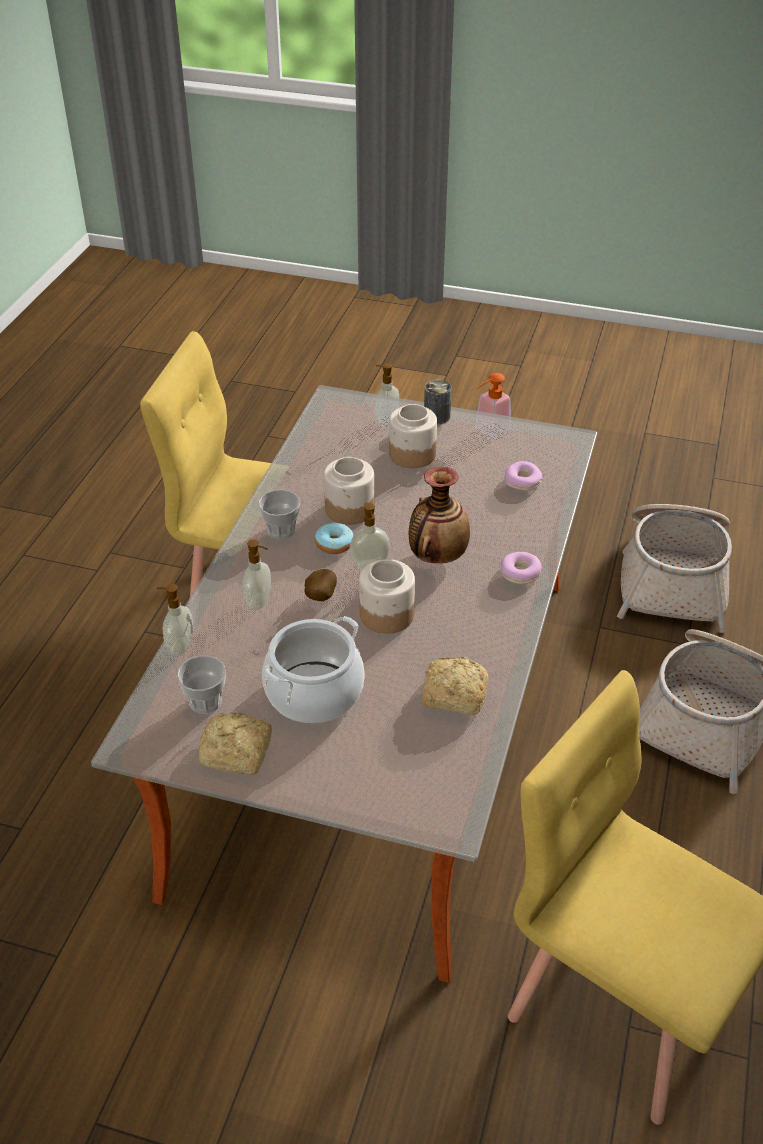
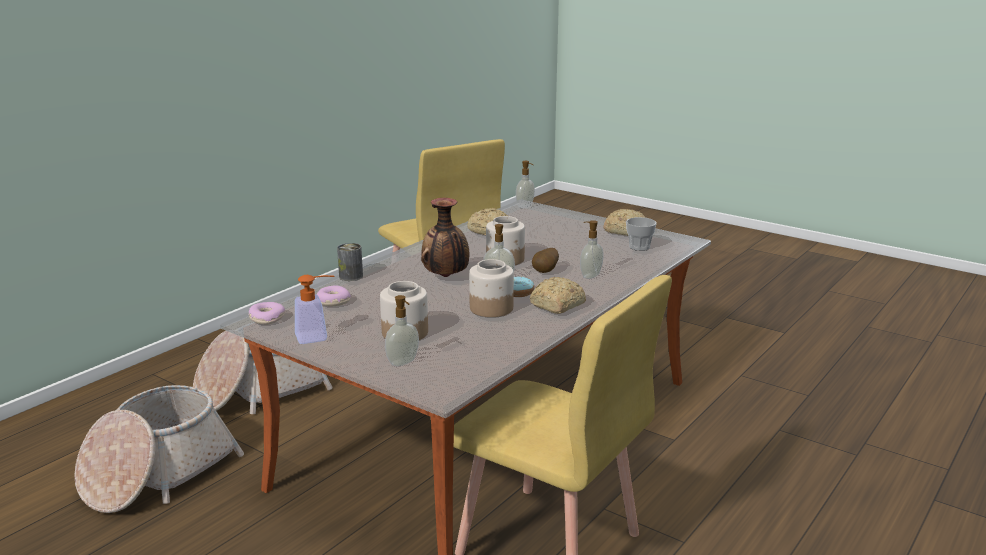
camera: 160 degrees left, 20 degrees down
soap dispenser [157,584,193,656] -> soap dispenser moved to [516,161,535,209]
cup [258,489,300,540] -> bread [530,277,586,314]
cooking pot [262,616,364,723] -> none
can [424,379,452,424] -> can moved to [337,243,363,281]
donut [501,552,542,584] -> donut moved to [249,302,285,325]

